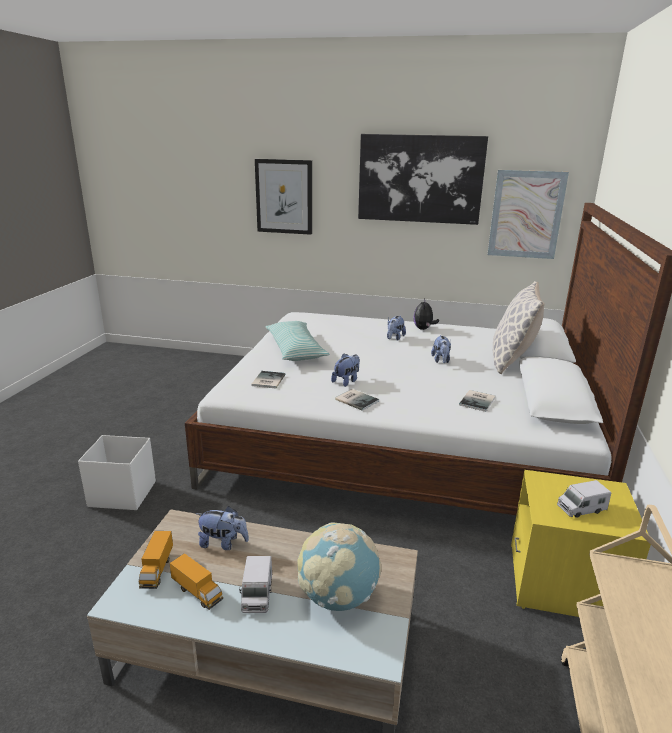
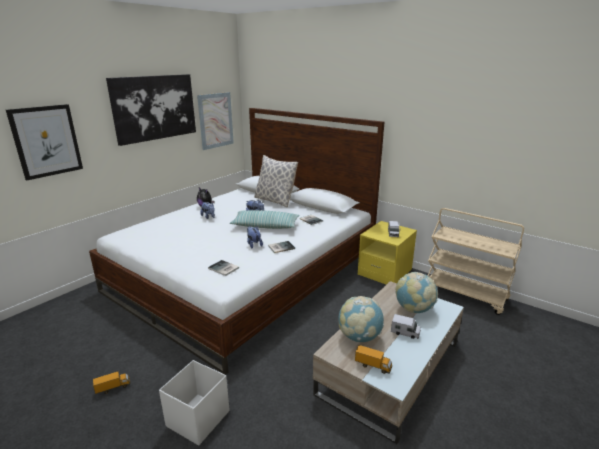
camera: 65 degrees left, 0 degrees up
toy truck [169,553,223,610] -> toy truck moved to [93,372,130,394]
plush toy [196,506,249,550] -> globe [339,296,384,342]
pillow [265,321,329,361] -> pillow moved to [230,210,300,229]

